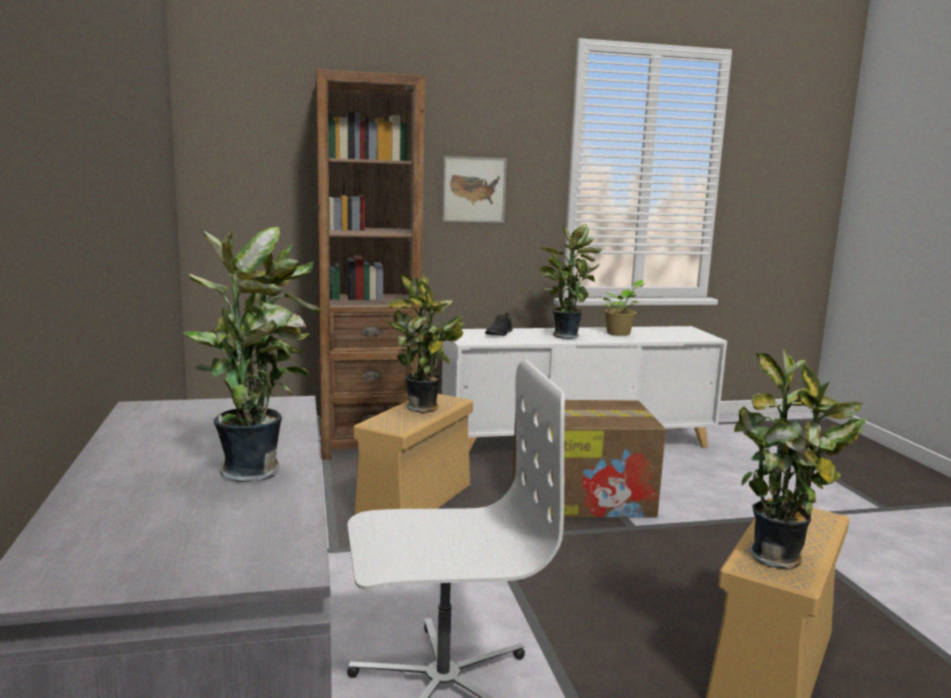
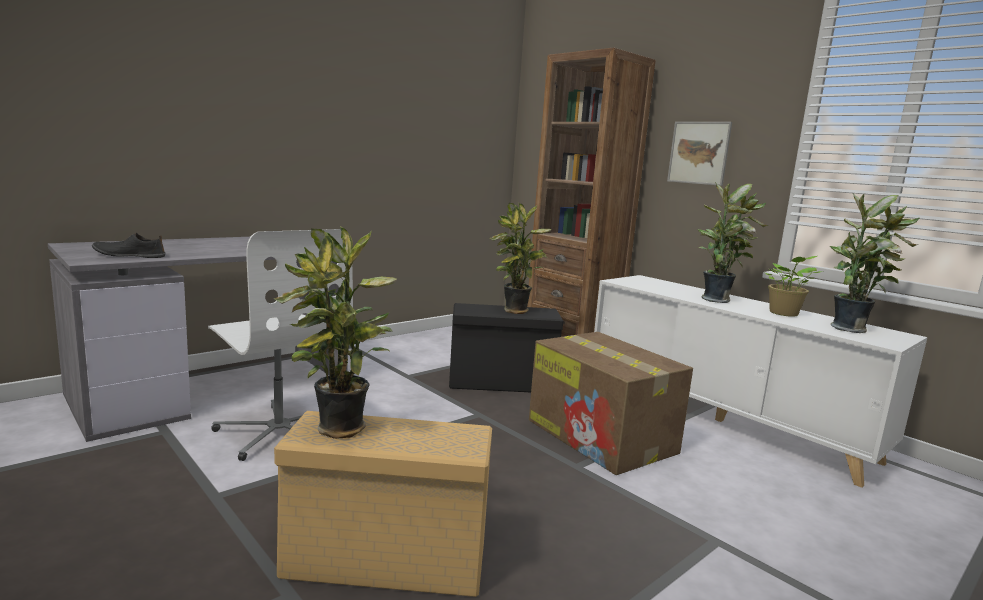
camera: 60 degrees right, 0 degrees up
potted plant [183,227,326,482] -> potted plant moved to [830,194,919,333]
beige storage box [354,394,473,515] -> black storage box [449,303,563,392]
black shoe [485,313,513,336] -> black shoe moved to [92,233,165,258]

